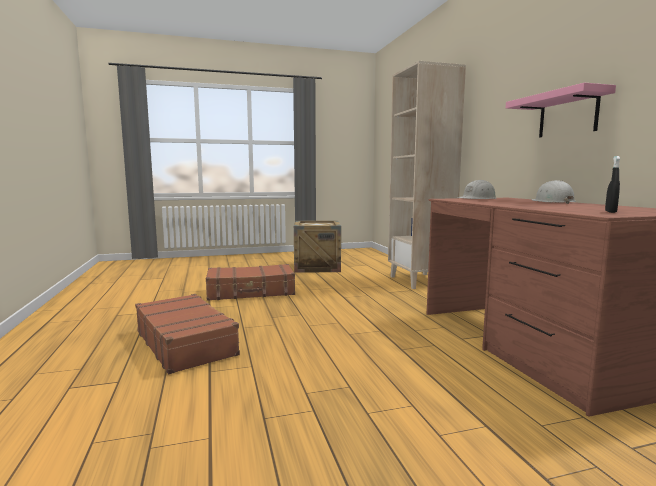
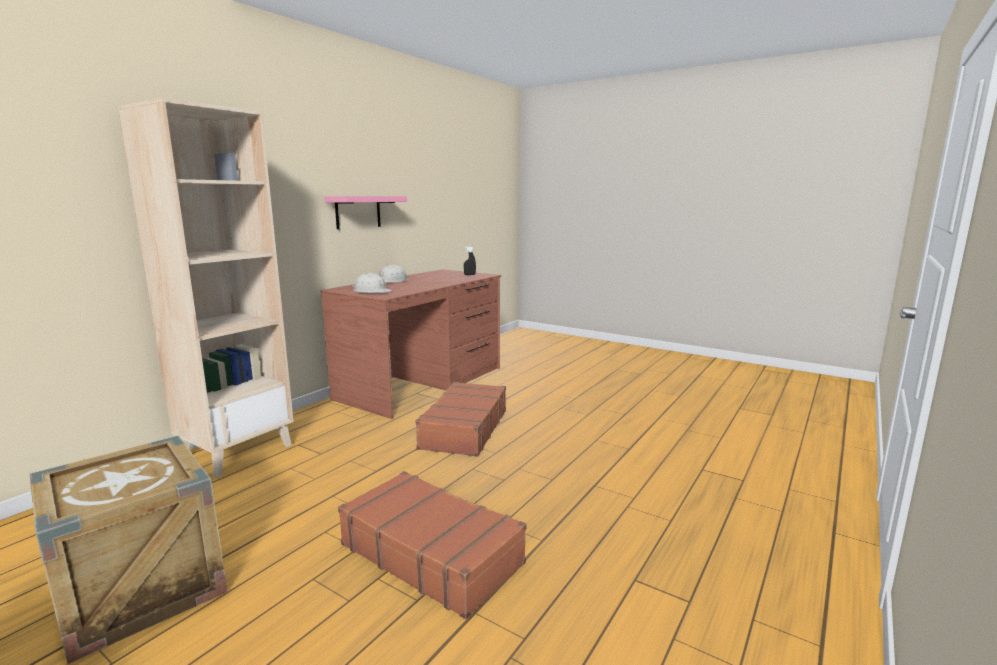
camera: 130 degrees left, 5 degrees up
brown suitcase [135,294,240,374] -> brown suitcase moved to [415,382,506,457]

